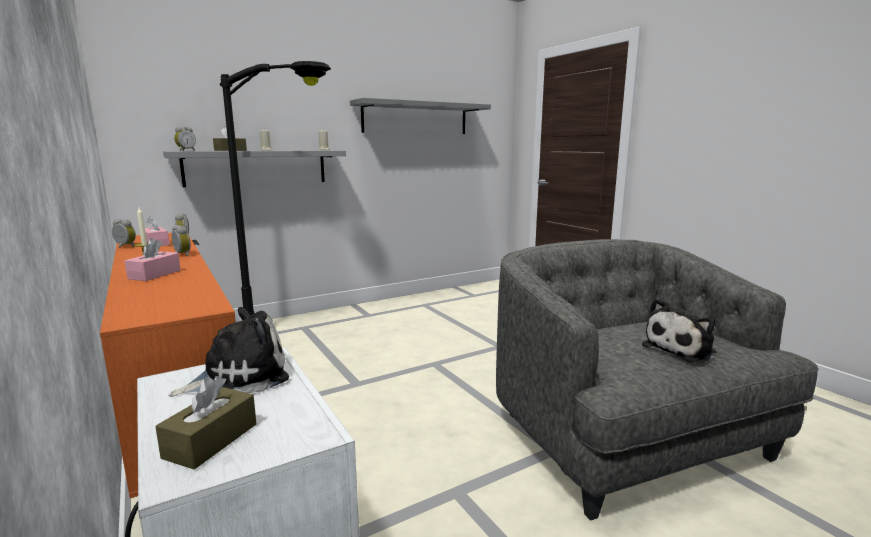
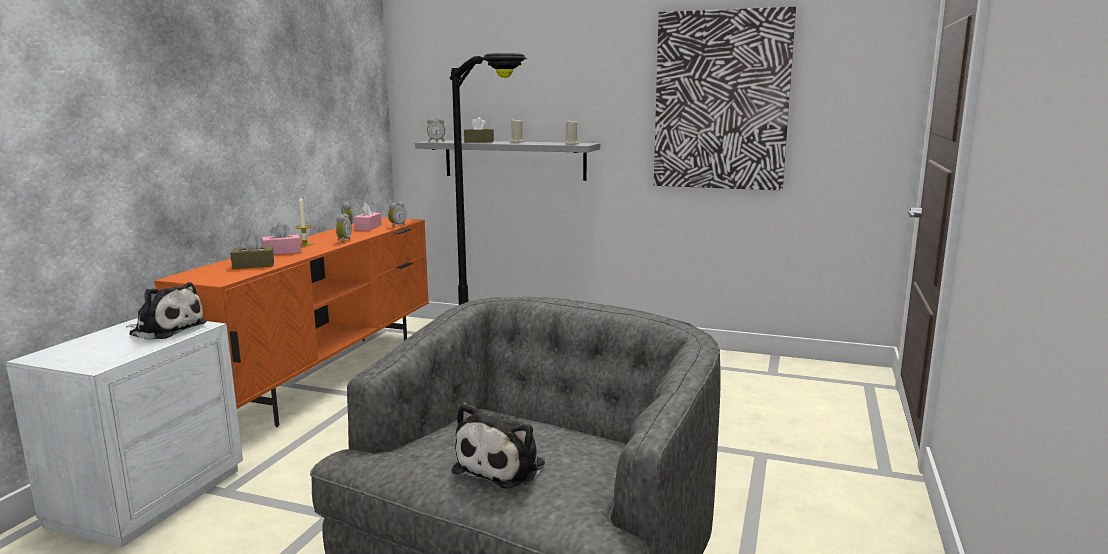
camera: 50 degrees right, 0 degrees up
brown tissue box [156,376,256,470] -> brown tissue box moved to [230,234,274,269]
grey shelf [350,98,491,134] -> picture [654,7,796,191]
plush toy [642,298,717,363] -> plush toy turned 75 degrees counterclockwise [452,403,545,488]

